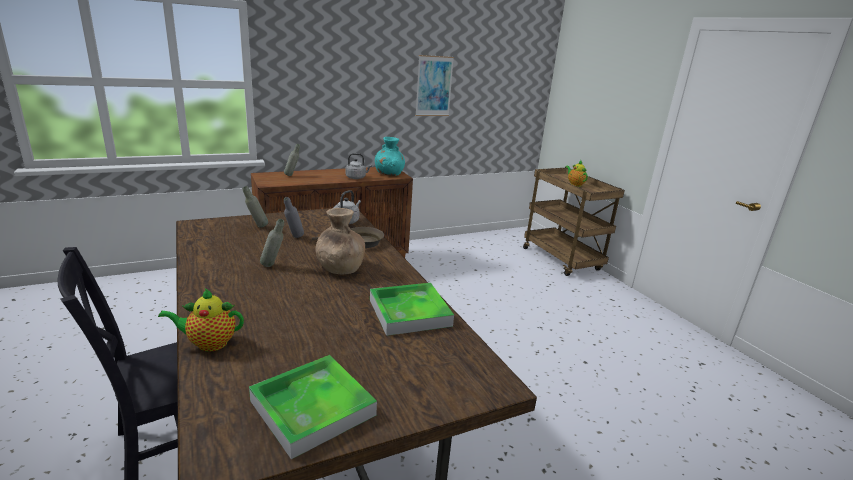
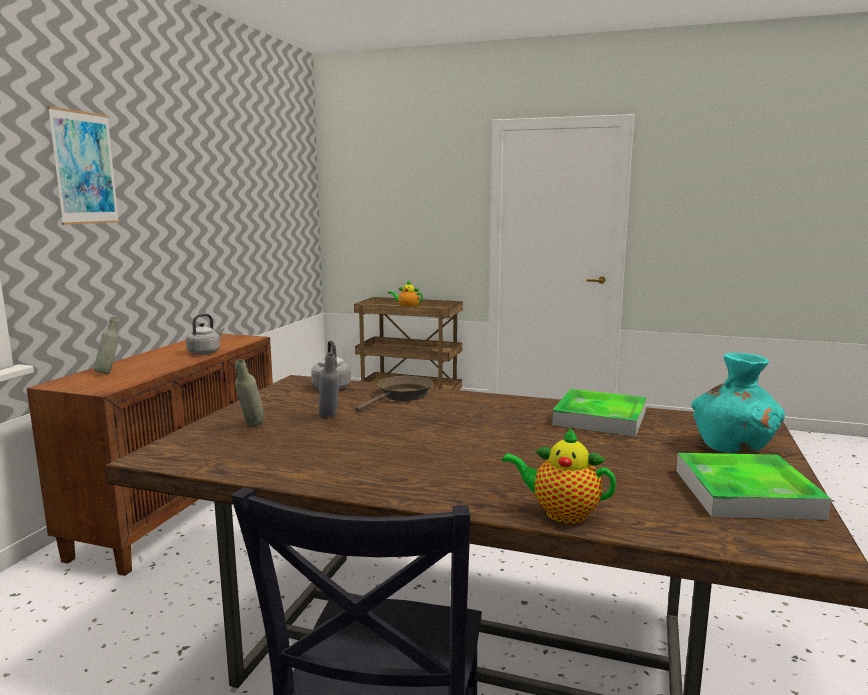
camera: 45 degrees left, 10 degrees down
teapot [158,289,244,352] -> teapot turned 75 degrees clockwise [502,427,616,524]
grey bottle [260,219,284,267] -> none
brown vase [316,208,365,274] -> none
turquoise vase [375,137,405,176] -> turquoise vase moved to [692,353,785,454]
picture [415,55,454,116] -> picture moved to [47,106,120,225]

